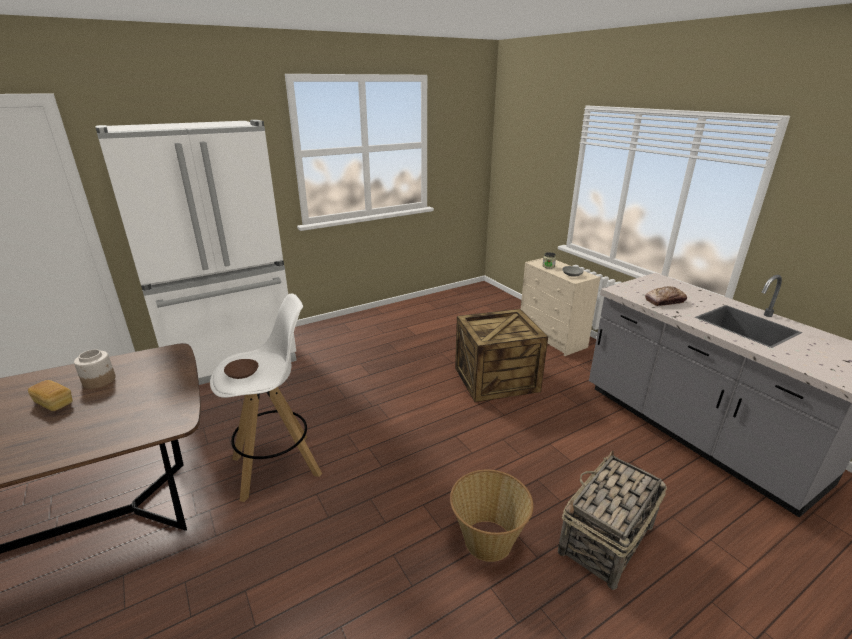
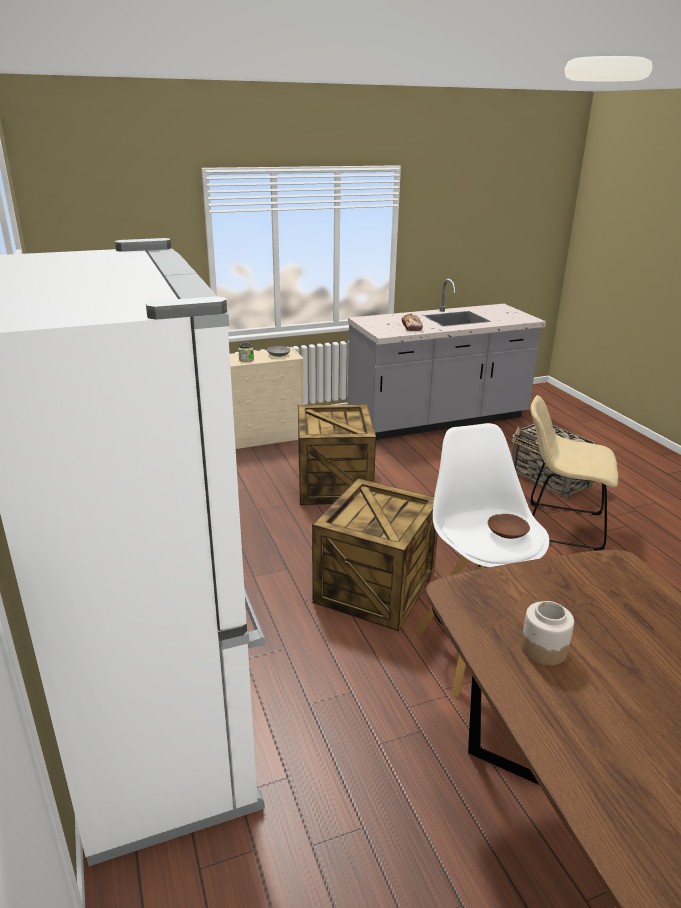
camera: 80 degrees left, 0 degrees up
bread [28,380,73,411] -> none
basket [450,470,533,562] -> beige chair [530,395,618,551]
none -> crate [312,478,438,631]

